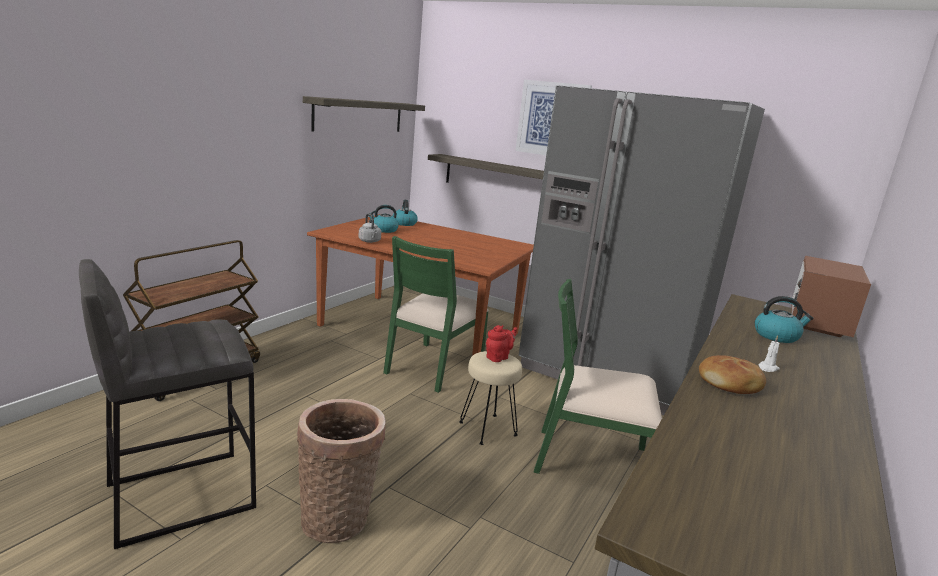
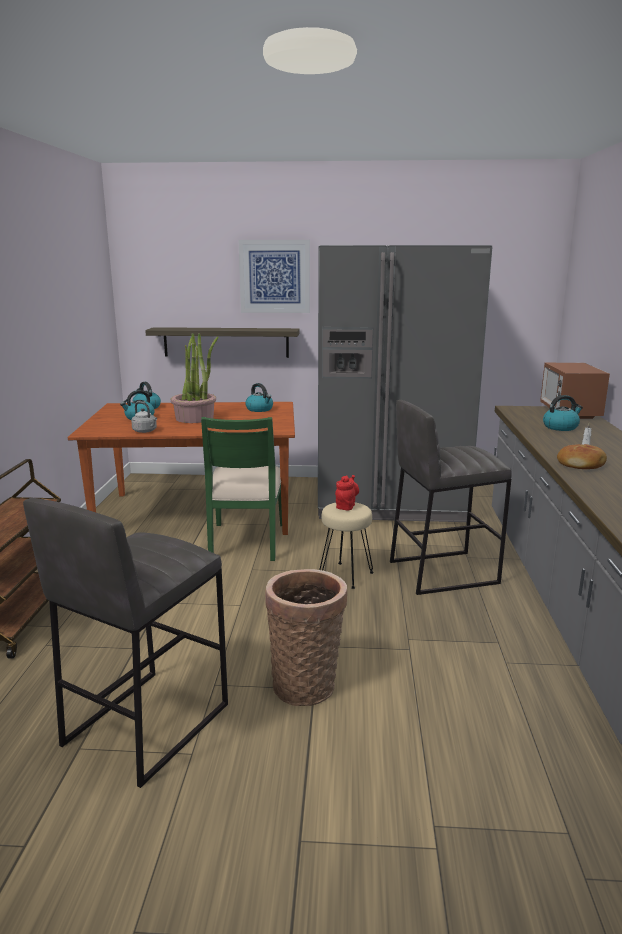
camera: 25 degrees left, 0 degrees up
shelf [303,96,425,132] -> none
green chair [533,279,662,474] -> grey stool [390,400,512,595]
none -> potted plant [171,333,219,423]
none -> kettle [245,383,273,412]

